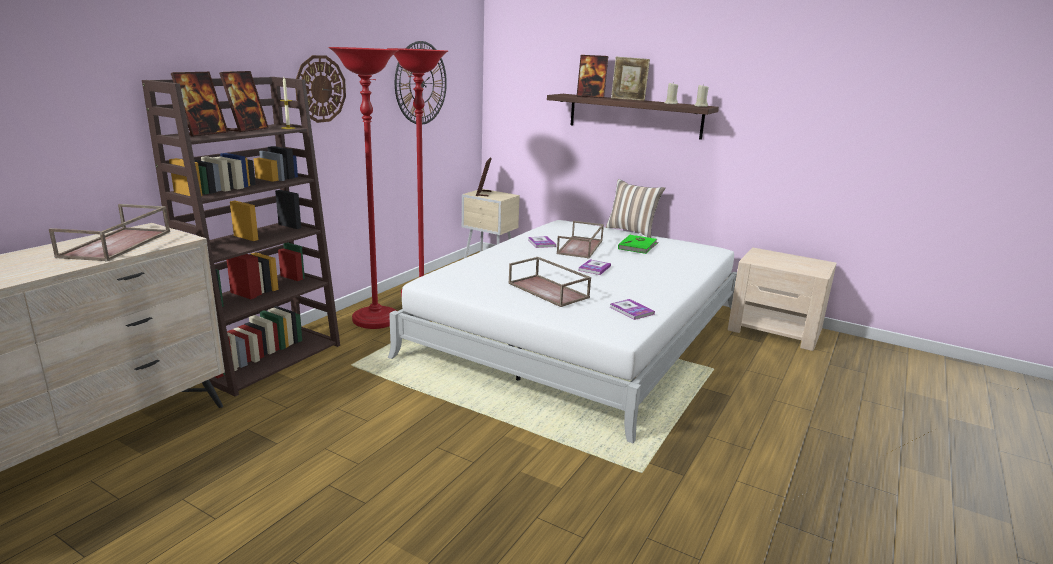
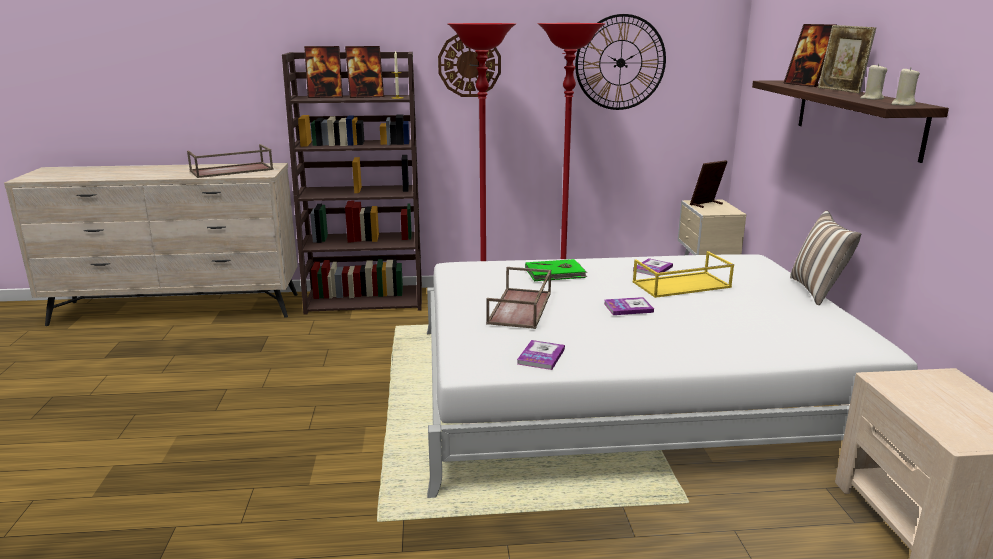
camera: 55 degrees right, 0 degrees up
brown tray [557,221,604,258] -> yellow tray [633,251,734,298]
green book [618,235,659,254] -> green book moved to [525,259,588,281]

